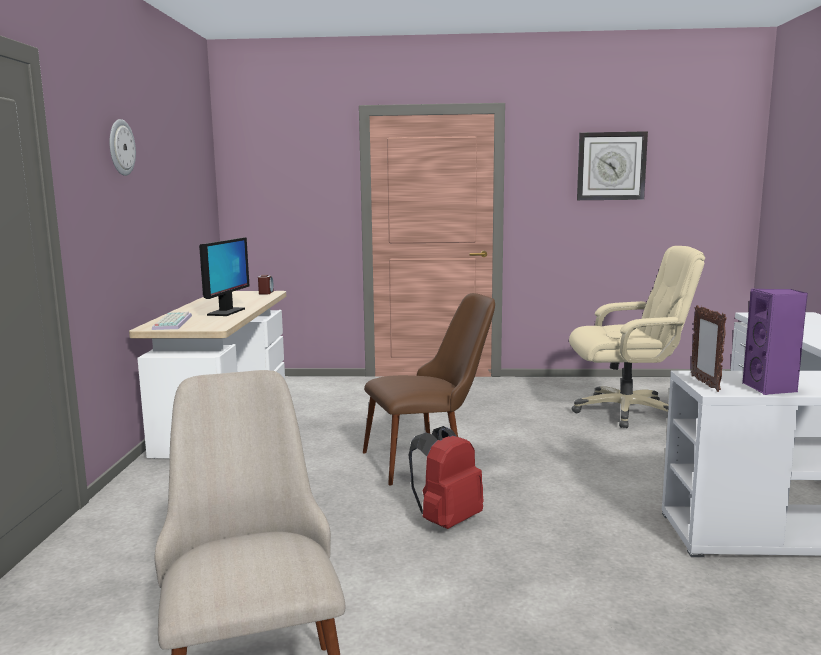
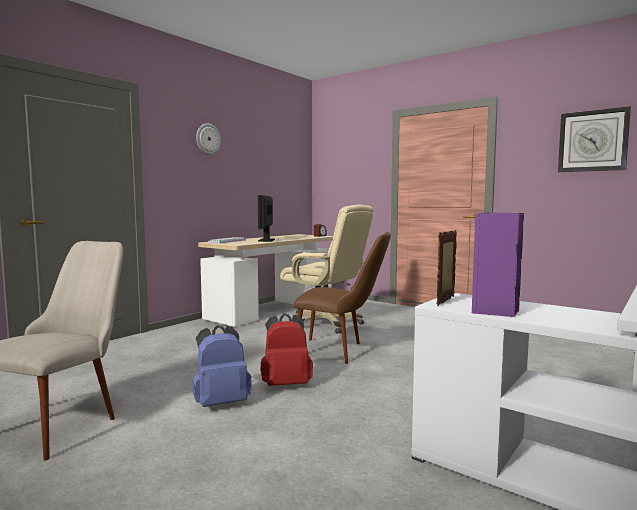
camera: 35 degrees right, 5 degrees down
monitor [199,237,249,316] -> monitor turned 135 degrees clockwise [258,195,275,242]
beige office chair [569,246,705,428] -> beige office chair moved to [280,205,374,334]
none -> blue backpack [192,325,252,407]

